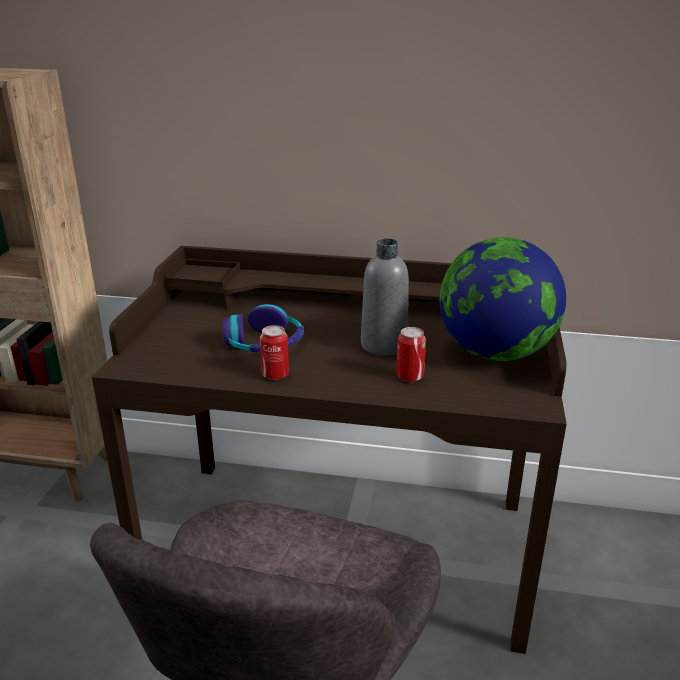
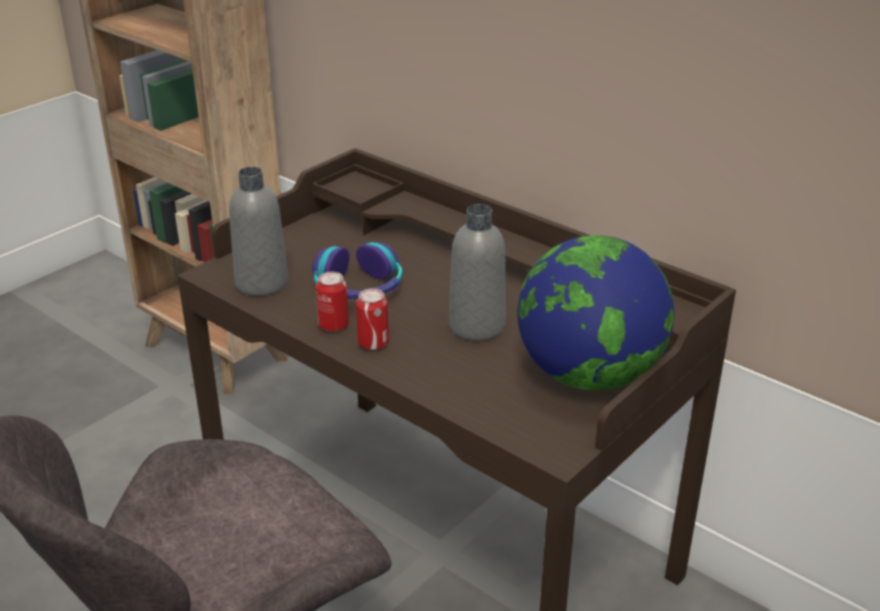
camera: 30 degrees right, 5 degrees up
can [396,327,426,382] -> can moved to [356,288,389,350]
none -> grey bottle [229,167,288,296]

